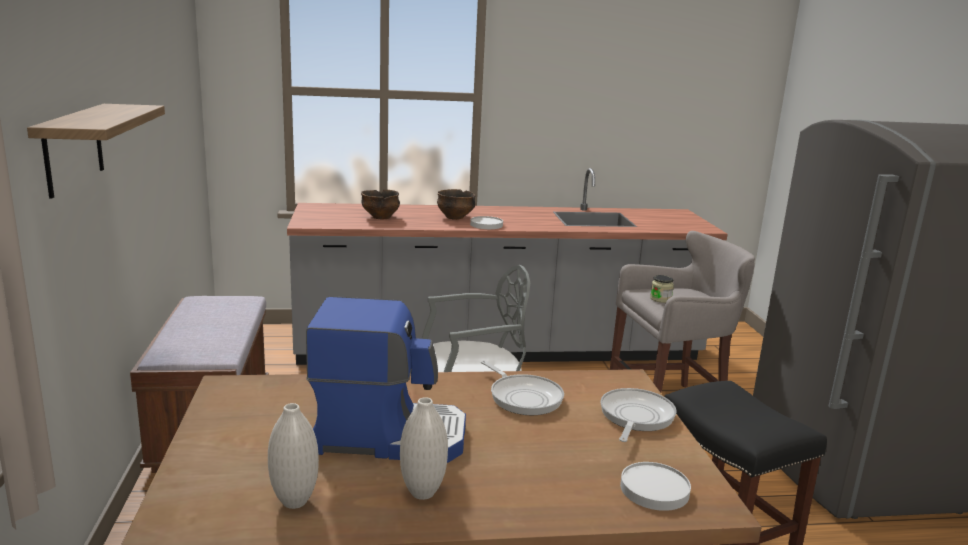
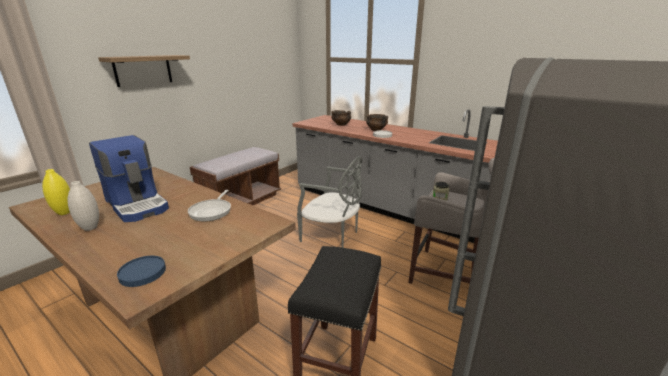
camera: 45 degrees right, 5 degrees up
white vase [268,403,319,509] -> yellow vase [42,169,70,215]
frying pan [600,388,677,442] -> none
white plate [620,462,691,511] -> blue plate [117,256,166,287]

